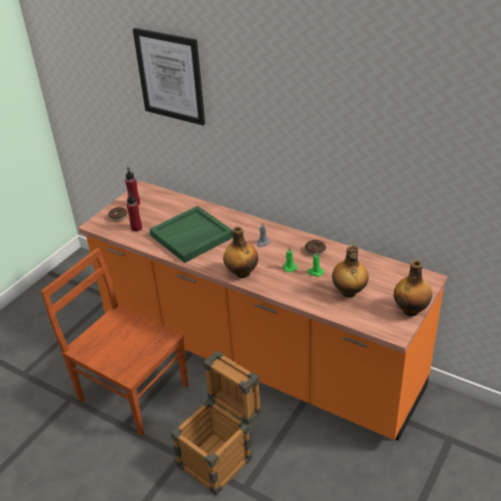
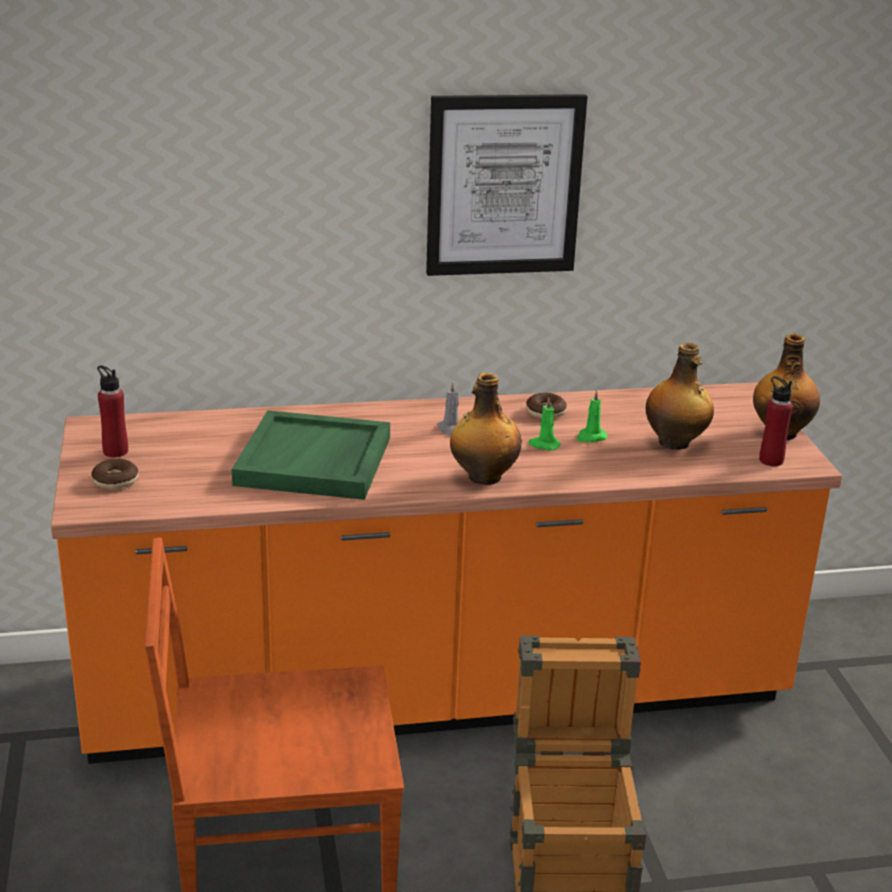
camera: 45 degrees left, 10 degrees down
red bottle [127,191,142,232] -> red bottle moved to [759,376,793,466]
picture [133,28,205,125] -> picture moved to [426,94,587,276]

